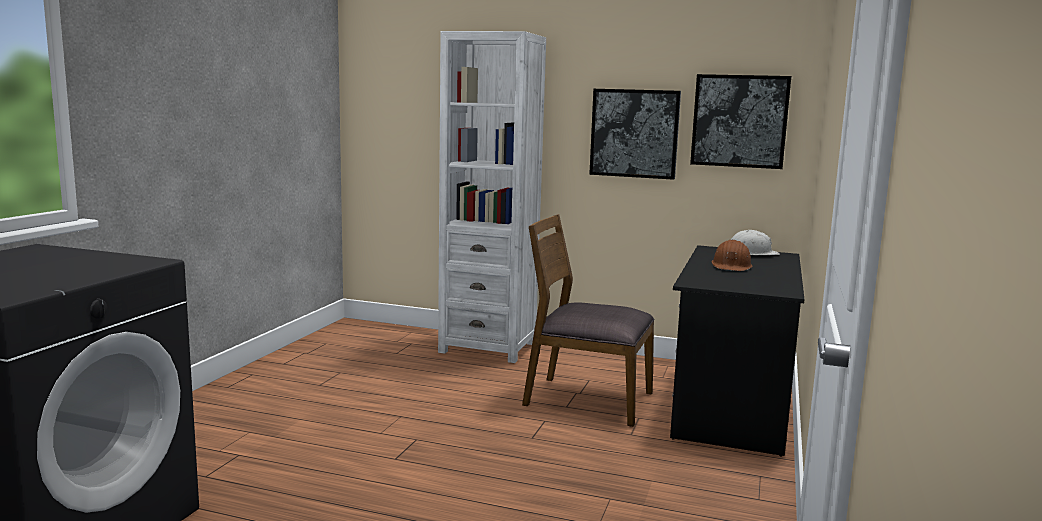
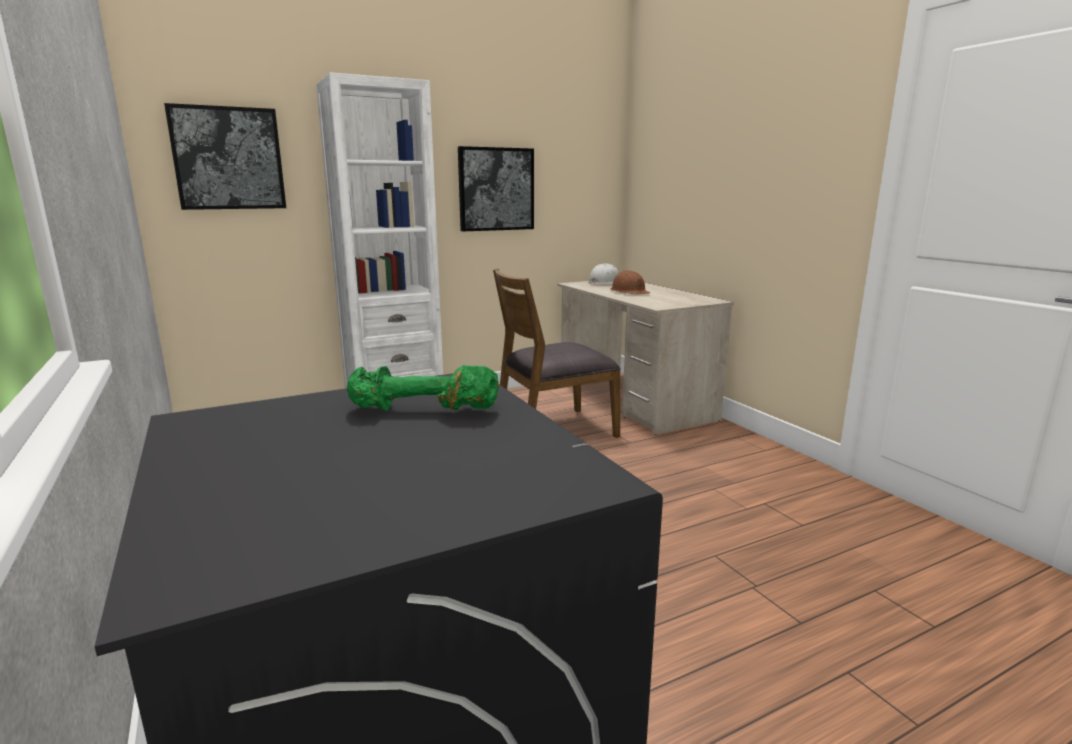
camera: 45 degrees left, 5 degrees up
black desk [670,245,805,457] -> beige desk [558,281,734,435]
picture [690,74,791,169] -> picture moved to [164,103,286,210]
none -> green dumbbell [347,365,499,411]

